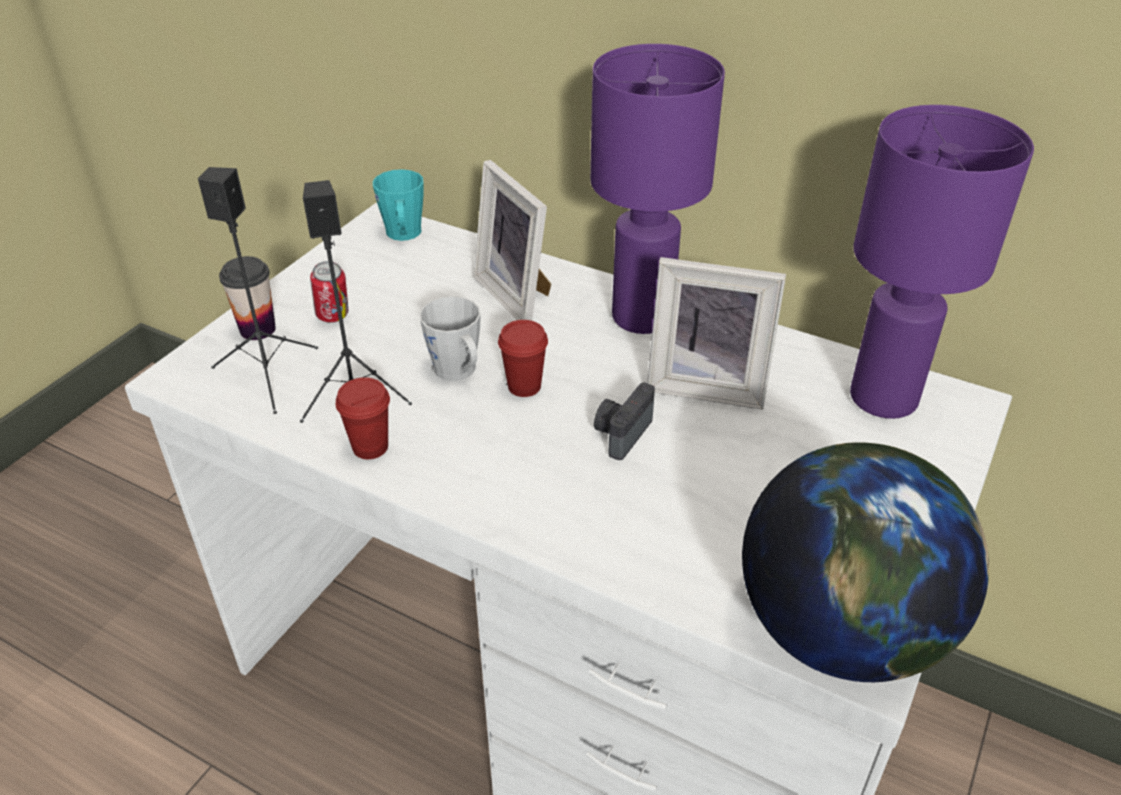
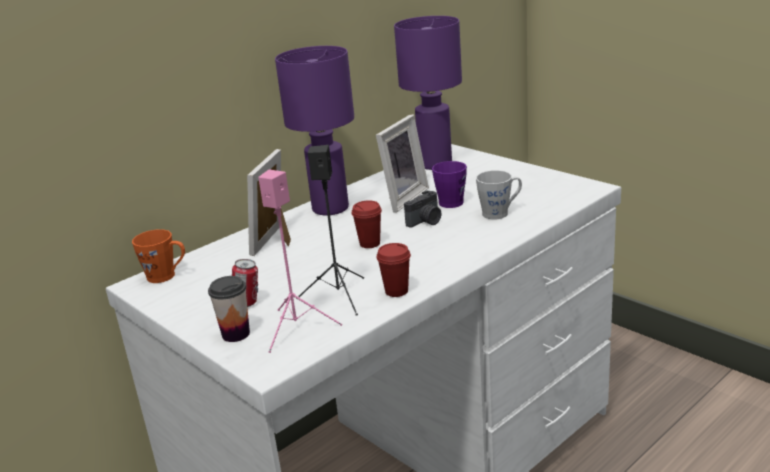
camera: 70 degrees left, 15 degrees down
black speaker [198,167,318,414] -> pink speaker [258,170,342,353]
turquoise mug [373,169,424,241] -> orange mug [132,229,185,283]
grey mug [419,296,481,381] -> grey mug moved to [476,170,522,219]
picture frame [474,160,551,321] -> picture frame turned 120 degrees clockwise [247,149,291,256]
camera [594,383,655,460] -> camera turned 90 degrees counterclockwise [404,190,441,228]
globe [742,442,989,682] -> none
none -> purple mug [432,161,467,208]

